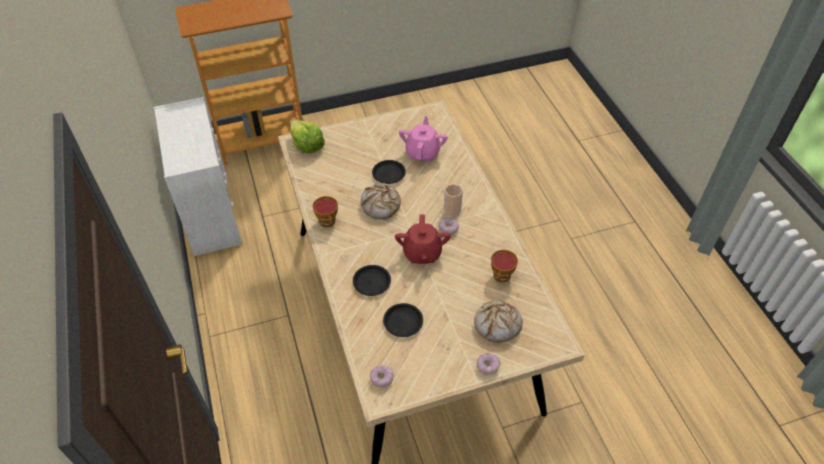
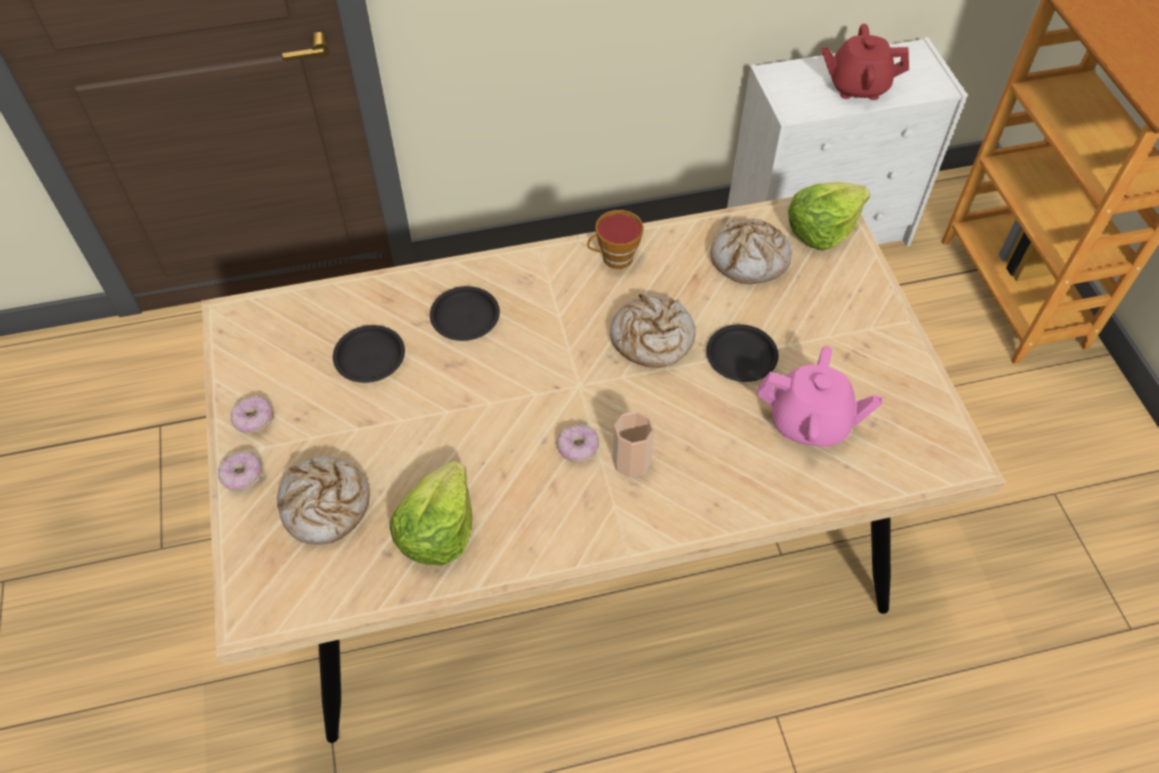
camera: 95 degrees right, 5 degrees up
donut [370,365,394,388] -> donut moved to [230,396,273,434]
red teapot [395,215,451,264] -> red teapot moved to [821,24,909,100]
cup [491,250,518,282] -> lettuce [390,461,473,566]
none -> bread [710,219,792,284]

